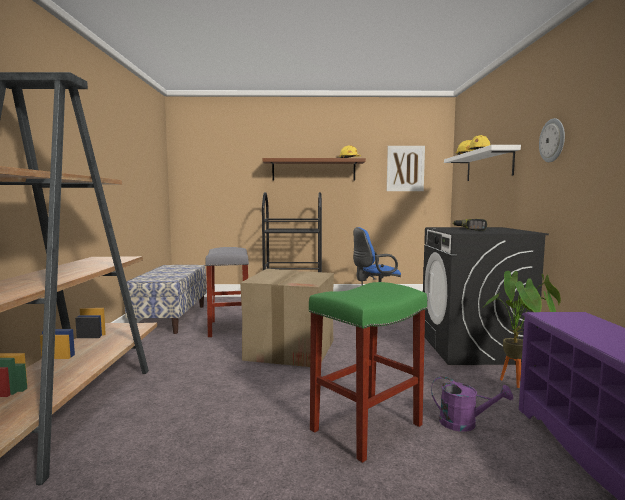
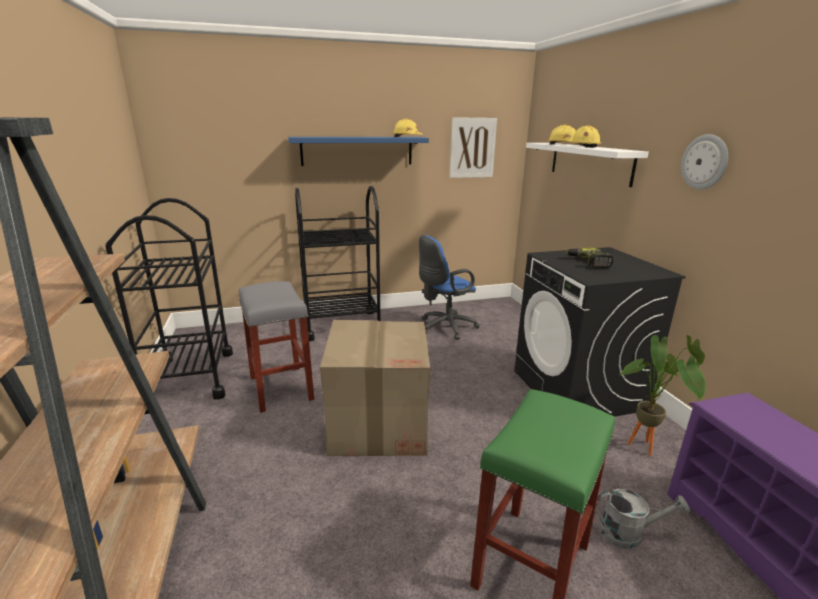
camera: 15 degrees left, 15 degrees up
bench [125,265,207,334] -> black cart [105,198,233,400]
brown shelf [263,158,366,181] -> blue shelf [288,137,429,166]
purple watering can [431,376,513,432] -> grey watering can [596,489,690,549]

